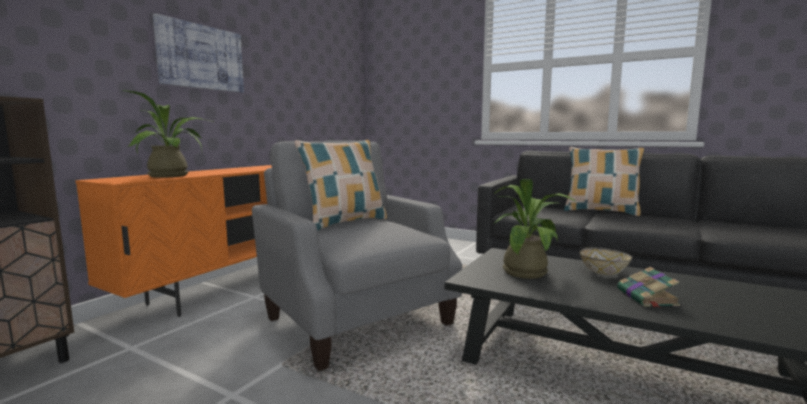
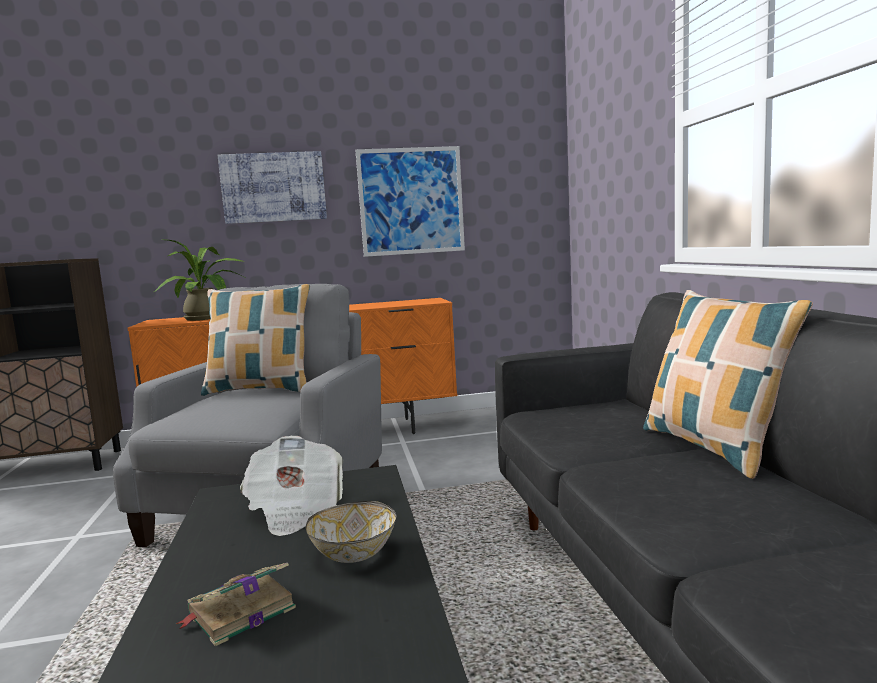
camera: 50 degrees right, 0 degrees up
potted plant [493,179,576,279] -> newspaper [240,436,343,536]
none -> picture [355,146,465,257]

